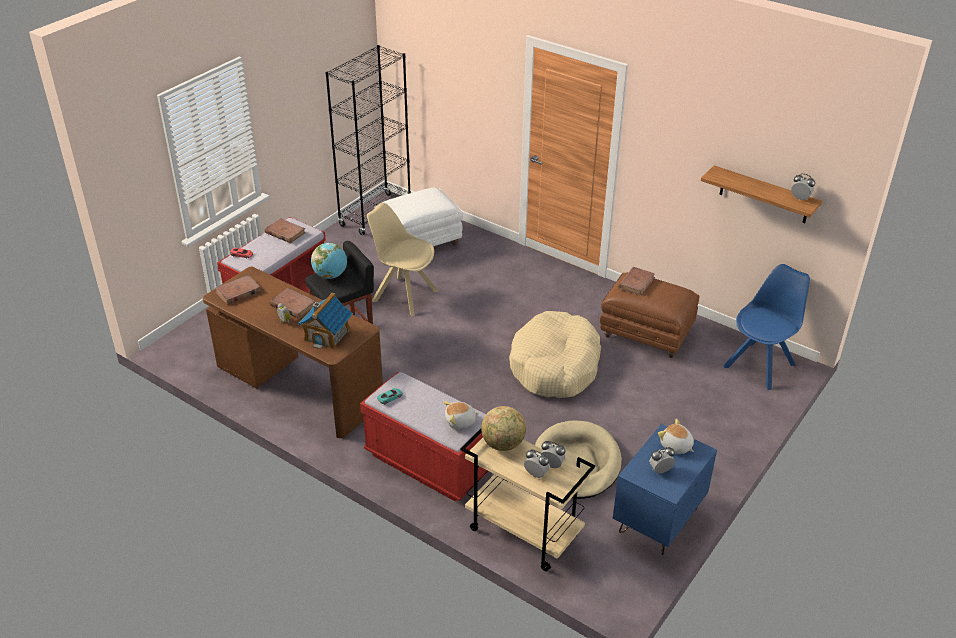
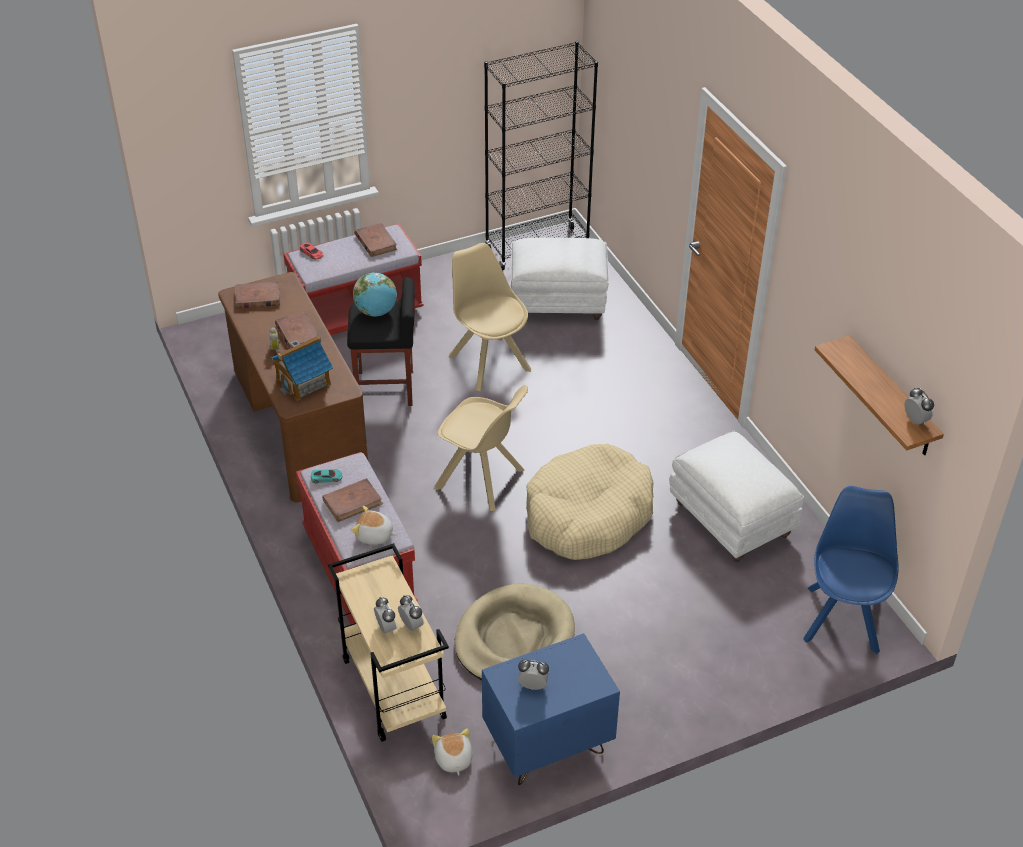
camera: 30 degrees right, 5 degrees up
globe [481,406,526,451] -> none
brown ottoman [600,272,700,358] -> white ottoman [669,431,804,562]
brown book [618,267,655,296] -> brown book moved to [322,478,383,522]
plush toy [658,419,694,454] -> plush toy moved to [432,728,473,776]
blue chair [723,264,810,390] -> blue chair turned 60 degrees counterclockwise [803,486,898,654]
none -> beige chair [434,385,528,511]

